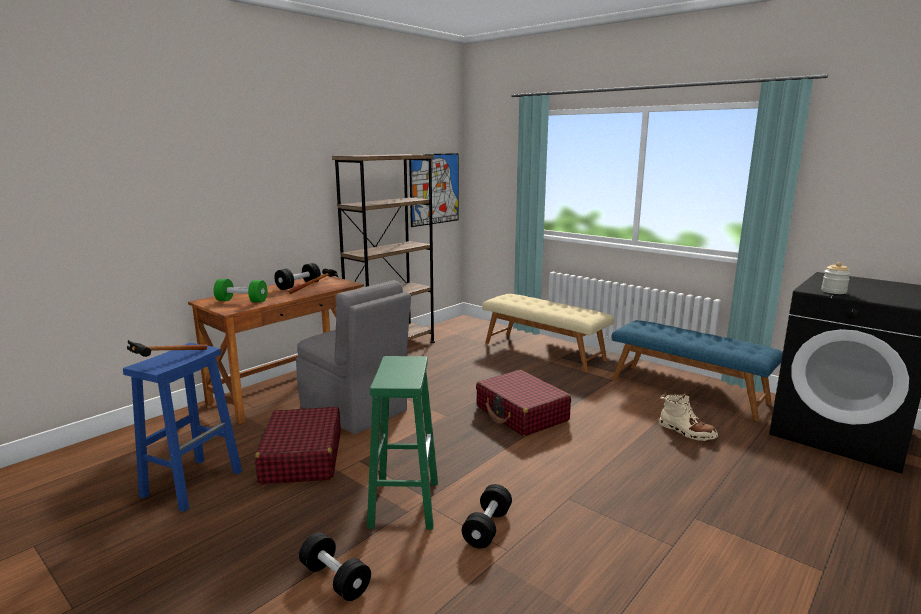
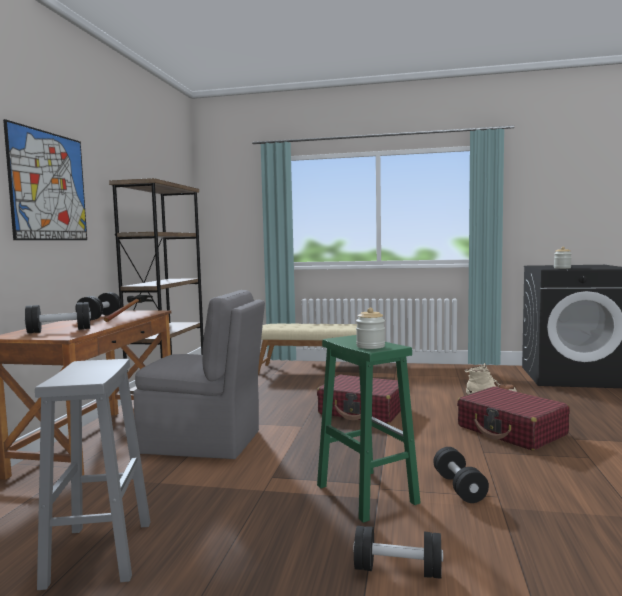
camera: 30 degrees left, 10 degrees down
blue stool [123,343,242,512] -> grey stool [35,359,150,590]
hammer [127,340,207,357] -> none
green dumbbell [214,279,267,302] -> black dumbbell [25,302,91,333]
red suitcase [255,407,341,484] -> red suitcase moved to [457,386,570,451]
picture [409,153,458,227] -> picture moved to [3,119,87,240]
blue bench [612,320,783,421] -> none
none -> jar [356,308,385,349]

